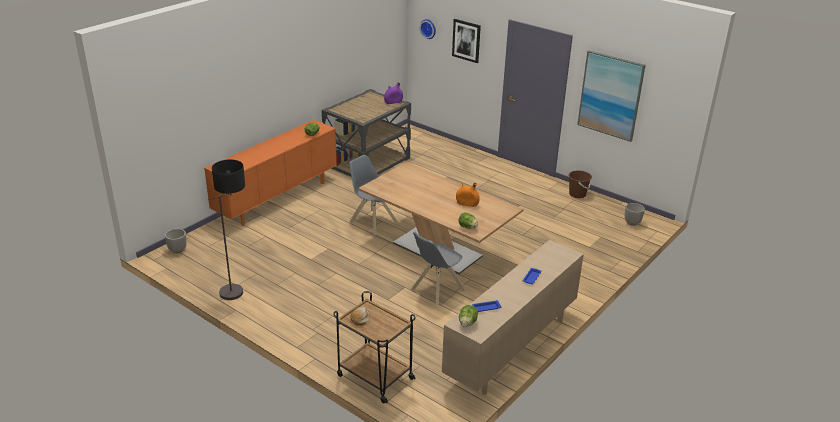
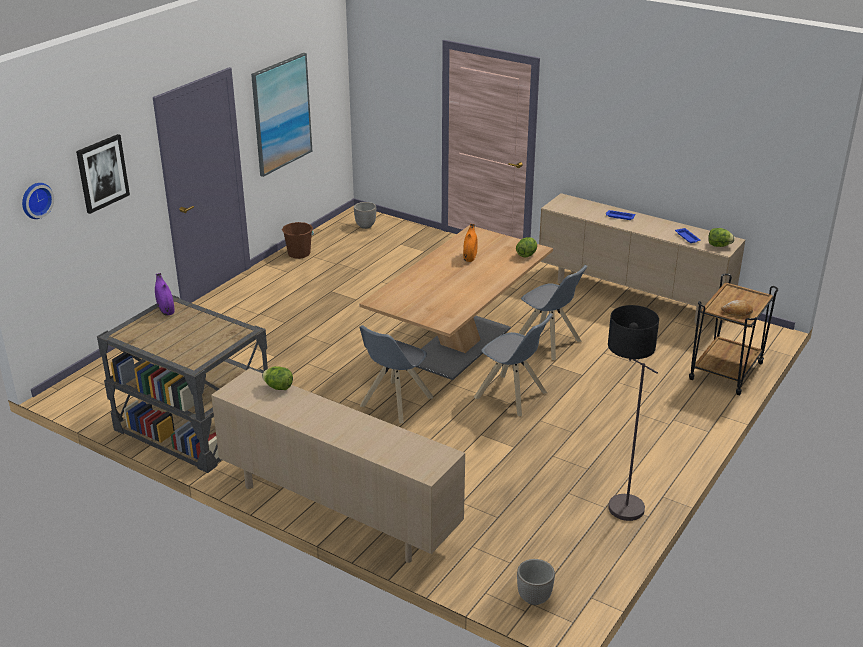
camera: 95 degrees left, 0 degrees up
orange cabinet [204,120,337,226] -> beige cabinet [211,368,465,563]
none -> grey chair [474,313,553,416]

